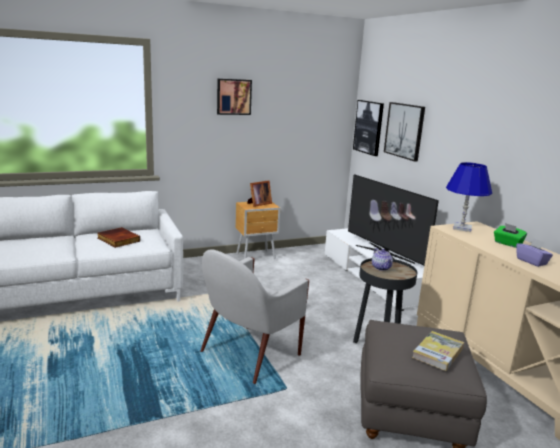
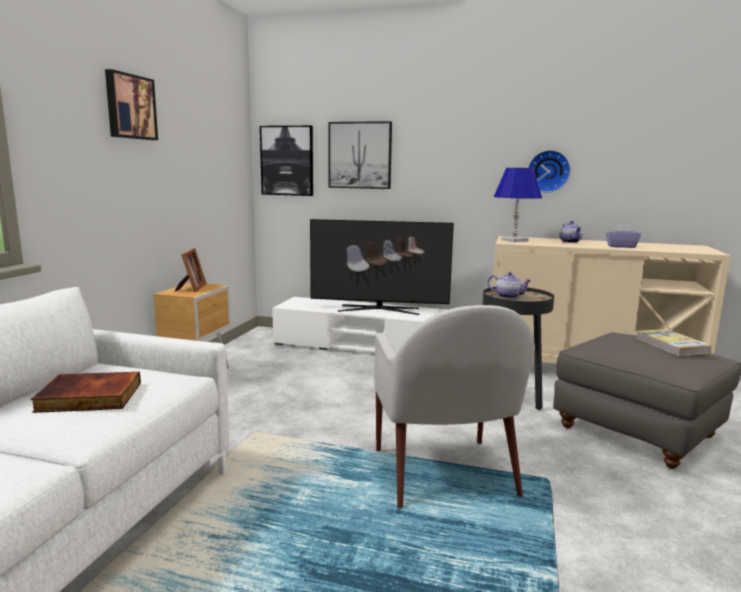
camera: 50 degrees left, 5 degrees down
green tissue box [494,223,527,248] -> teapot [559,221,583,243]
none -> wall clock [528,150,571,193]

